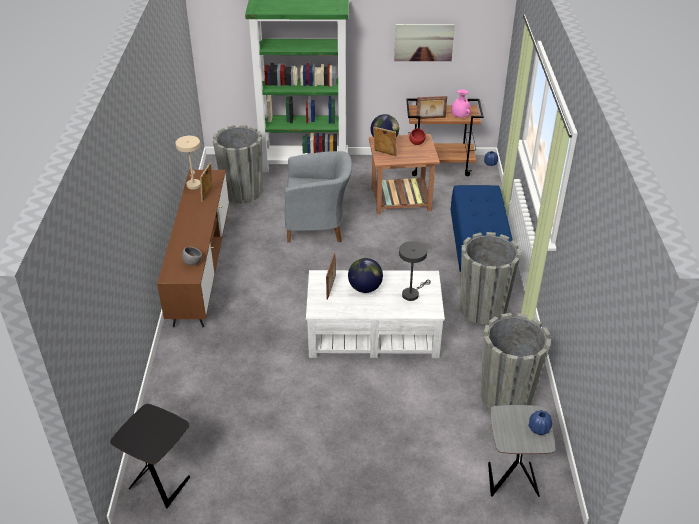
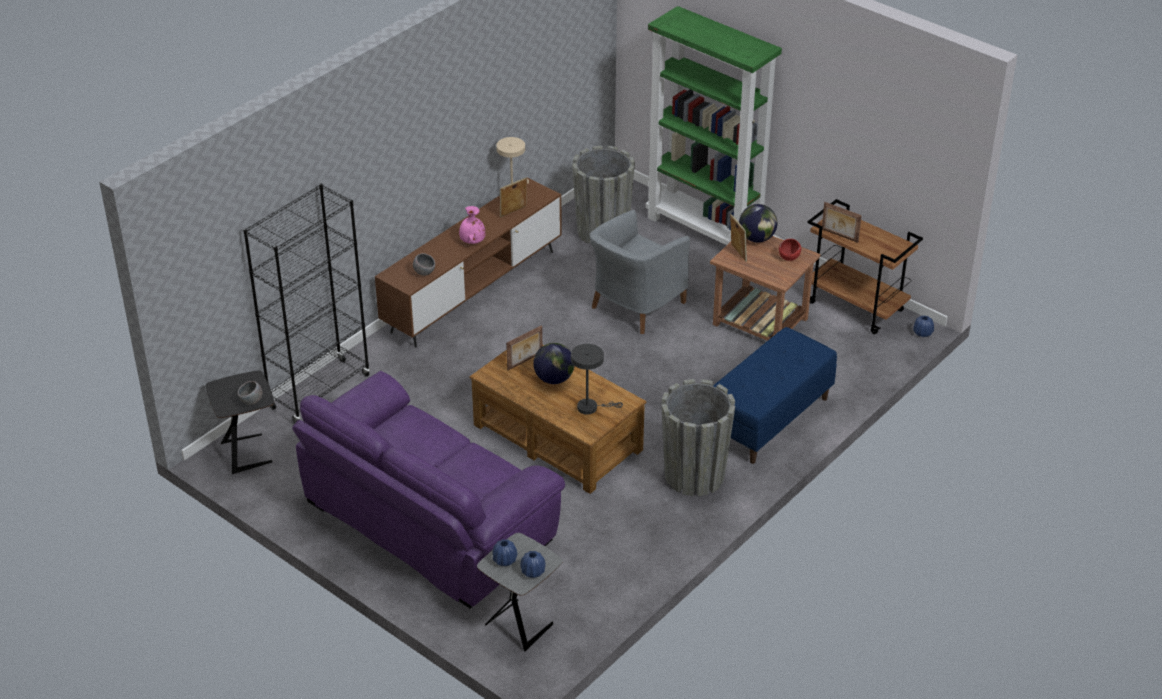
camera: 40 degrees right, 0 degrees up
grey armchair [285,151,352,243] -> grey armchair turned 90 degrees clockwise [589,210,690,334]
white coffee table [306,270,445,358] -> brown coffee table [470,344,646,494]
picture [394,24,455,61] -> none
pink vase [451,90,471,117] -> pink vase moved to [459,206,485,244]
grey planter [480,313,551,409] -> none
none -> grey bowl [238,381,262,405]
none -> black bookcase [243,183,370,423]
none -> purple sofa [292,371,565,608]
none -> blue vase [492,539,517,566]

